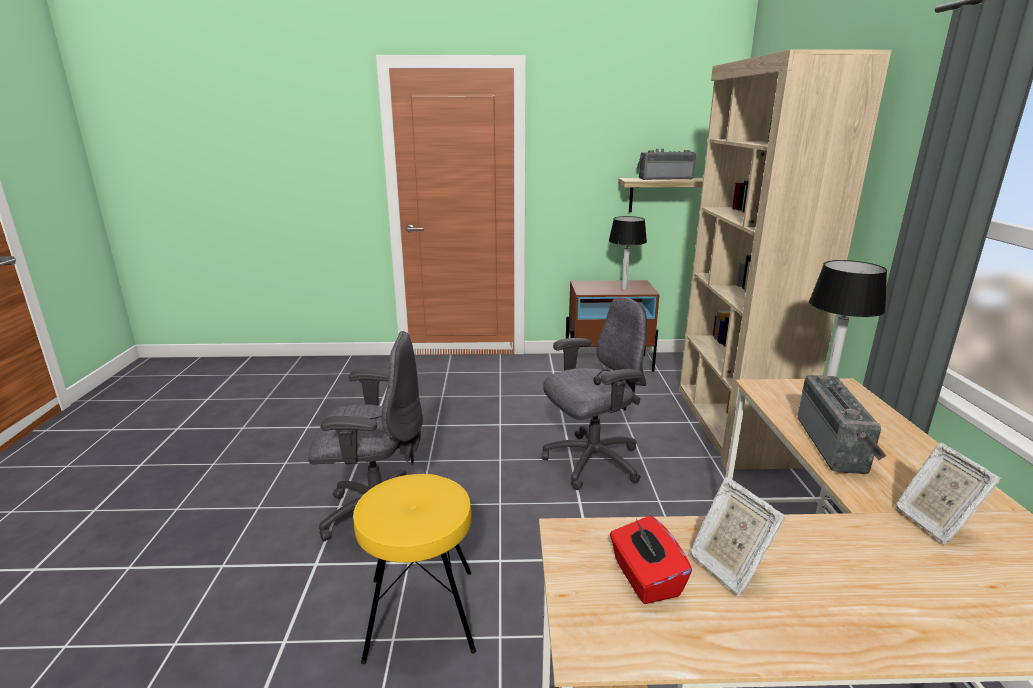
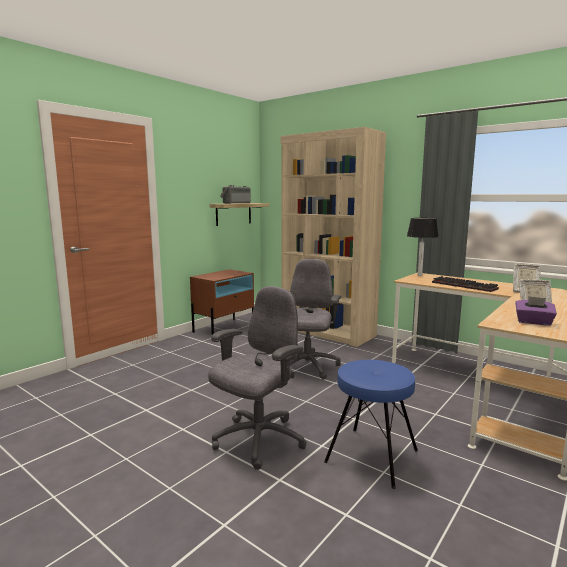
camera: 50 degrees left, 10 degrees down
yellow stool [353,474,476,664] -> blue stool [324,360,418,489]
table lamp [609,216,647,290] -> none
red tissue box [610,516,692,604] -> purple tissue box [515,296,557,326]
radio [797,375,887,474] -> keyboard [432,276,499,292]

